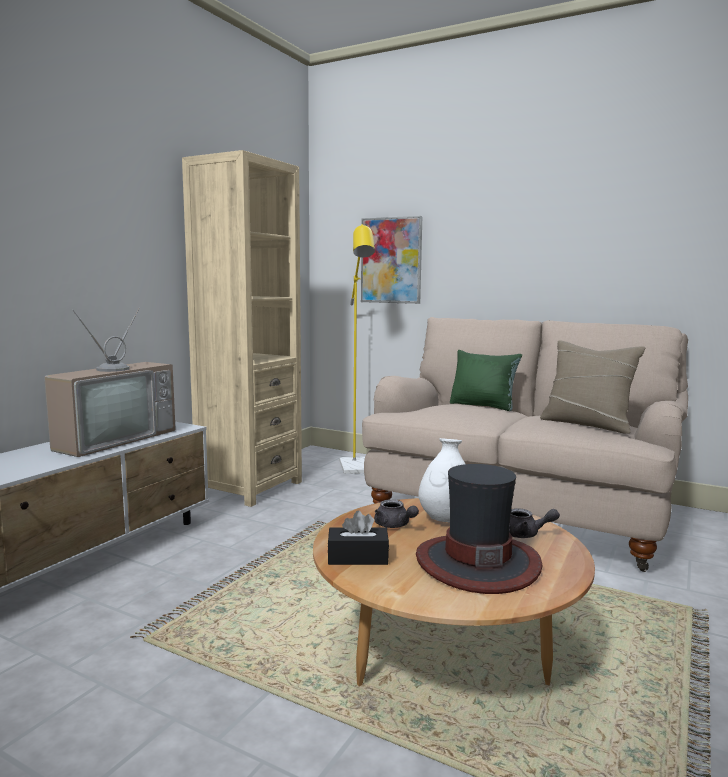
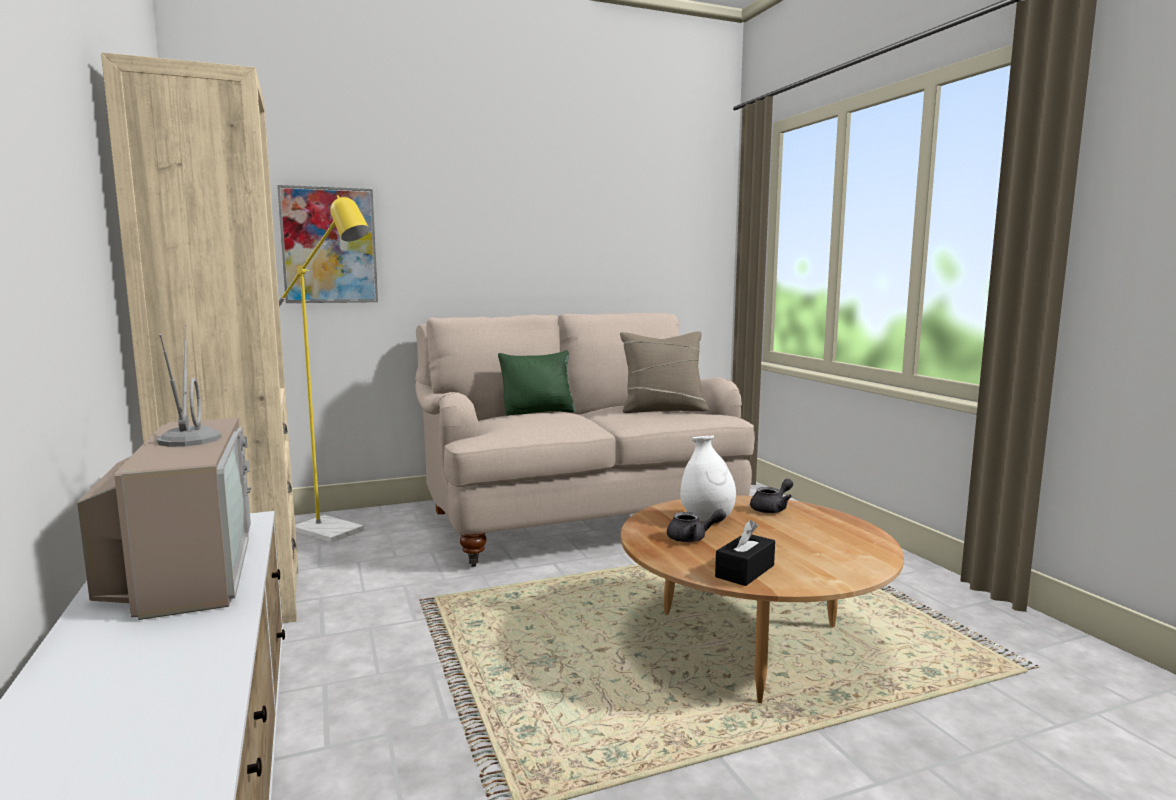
camera: 50 degrees left, 0 degrees up
hat [416,464,543,594] -> none

